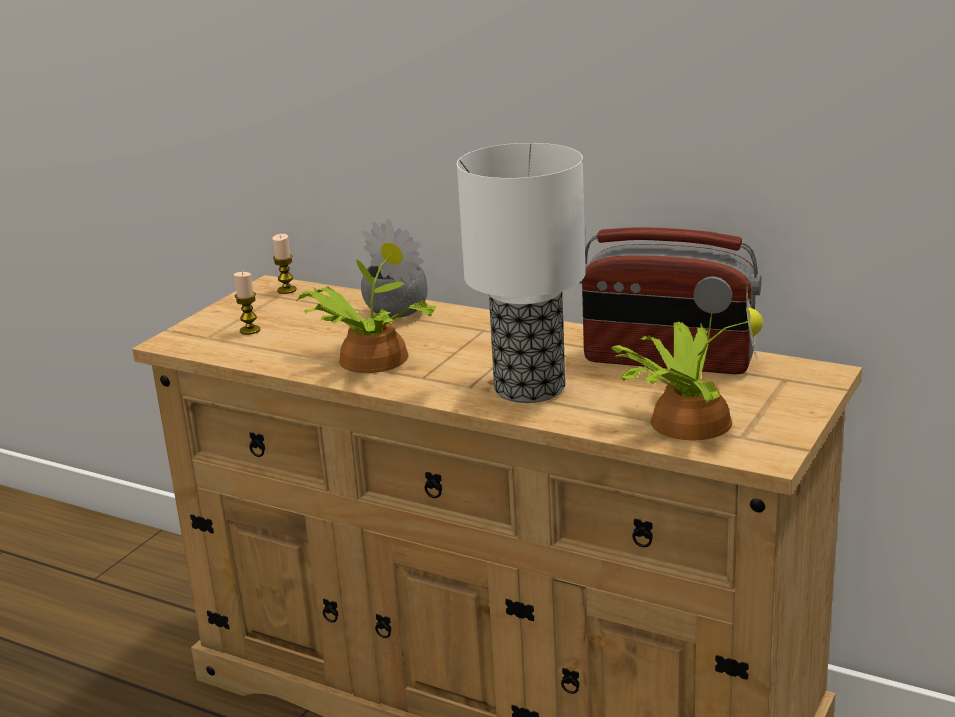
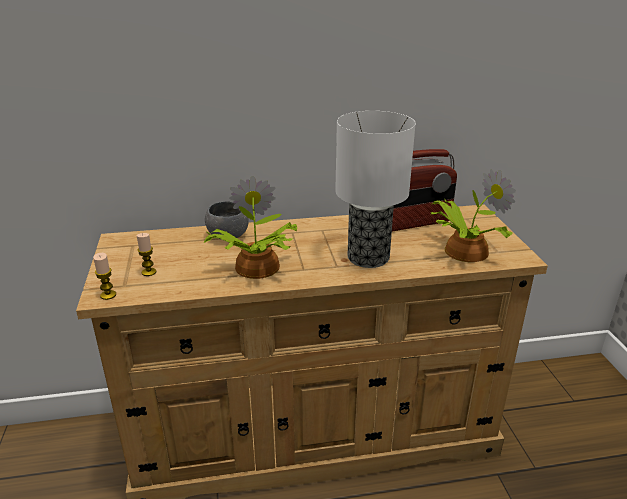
camera: 40 degrees left, 5 degrees up
candle [272,234,297,294] -> candle moved to [93,253,116,300]

